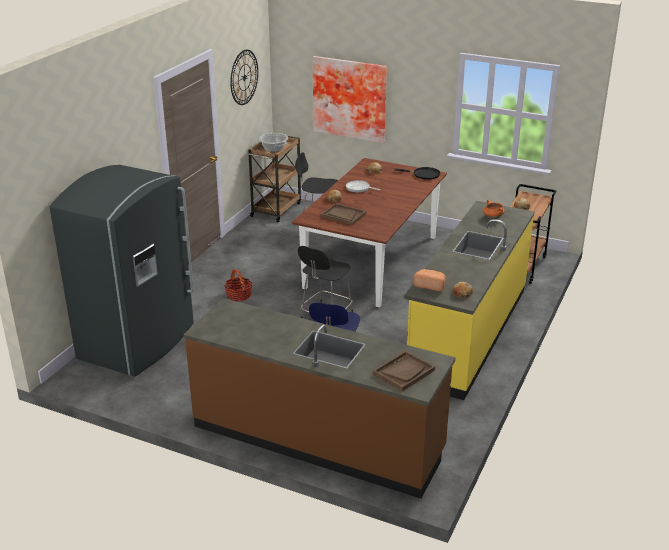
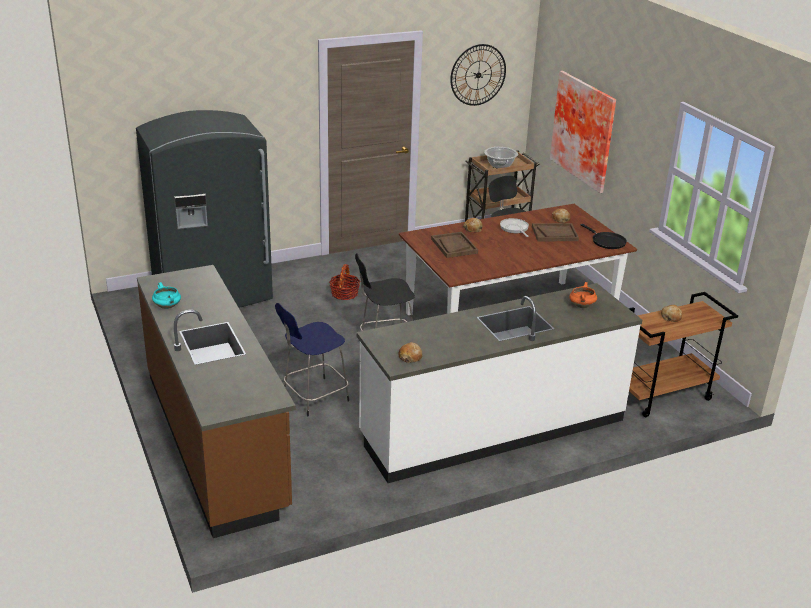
camera: 40 degrees right, 0 degrees up
brown tray [373,351,435,392] -> brown tray moved to [532,223,579,241]
yellow counter [404,201,535,400] -> white counter [357,283,642,483]
bread [413,269,446,291] -> none
none -> turquoise cooking pot [152,282,181,309]

